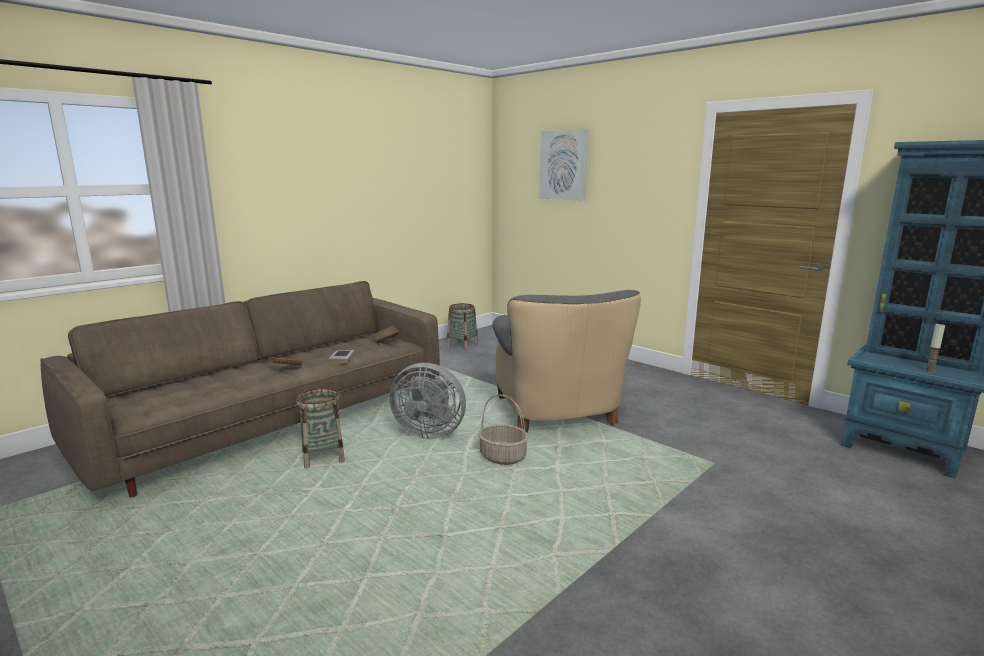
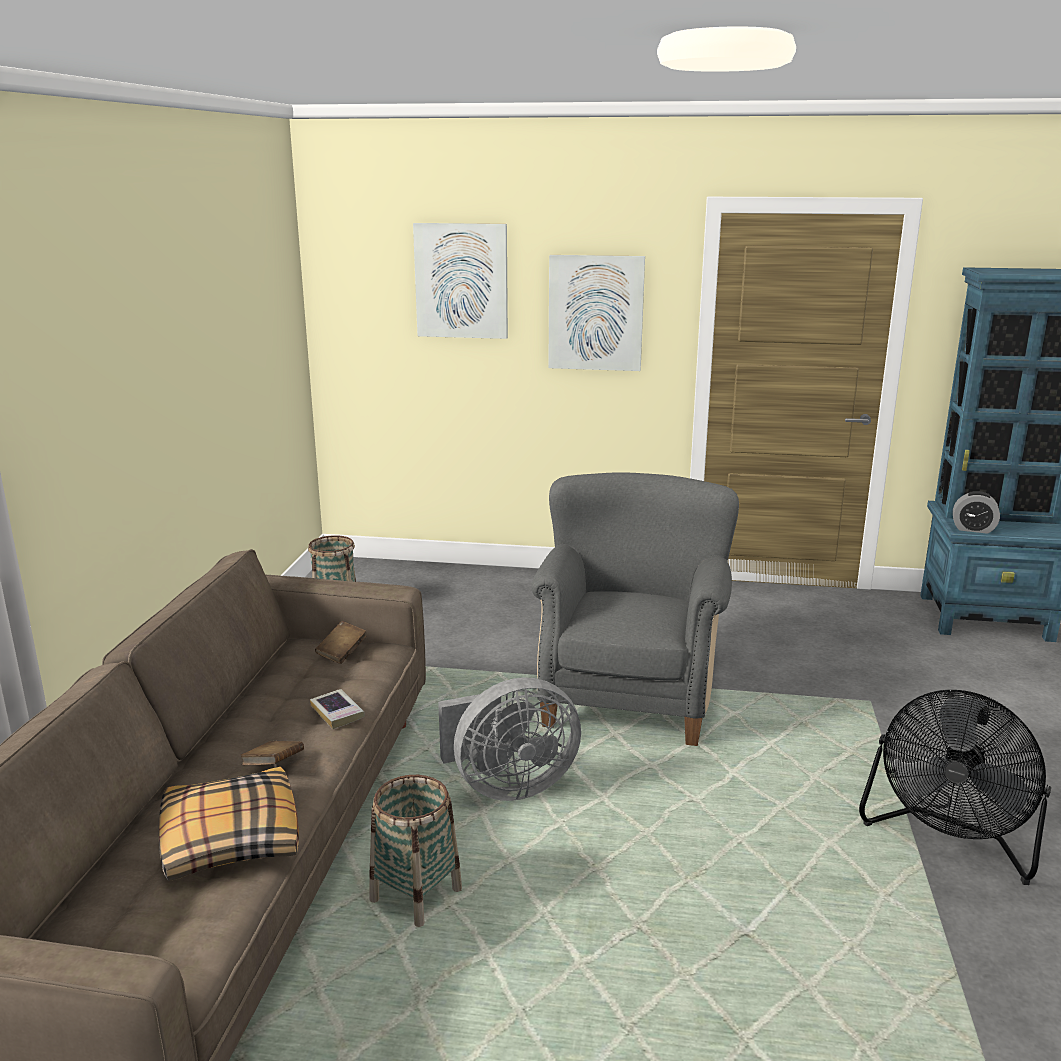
camera: 35 degrees left, 5 degrees up
basket [478,394,528,465] -> none
grey armchair [492,290,641,433] -> grey armchair turned 120 degrees counterclockwise [531,472,739,746]
candle [925,323,945,373] -> none
none -> pillow [159,767,299,881]
none -> picture [548,255,645,371]
none -> black fan [859,690,1051,885]
none -> alarm clock [953,491,1000,534]

